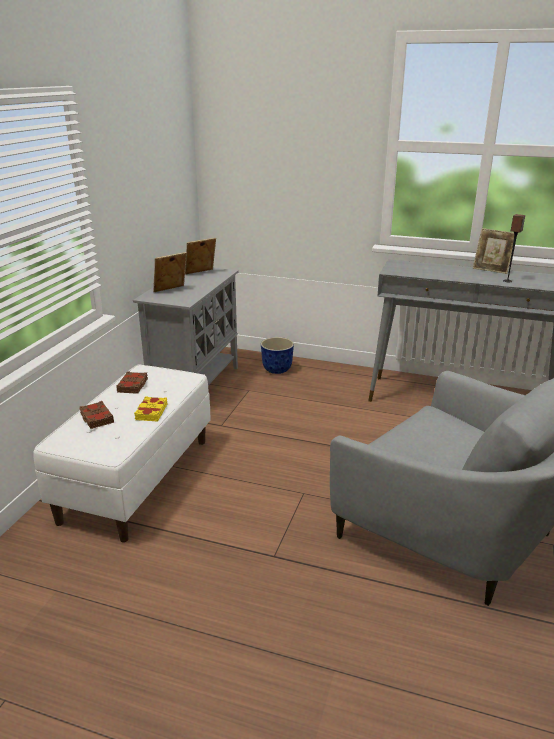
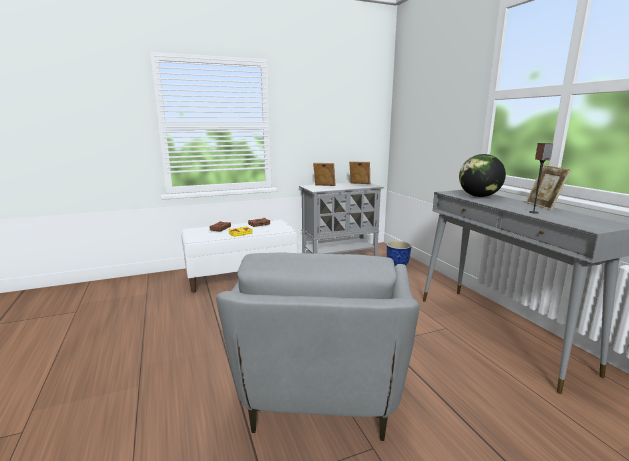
camera: 50 degrees right, 10 degrees down
none -> globe [459,154,506,197]

